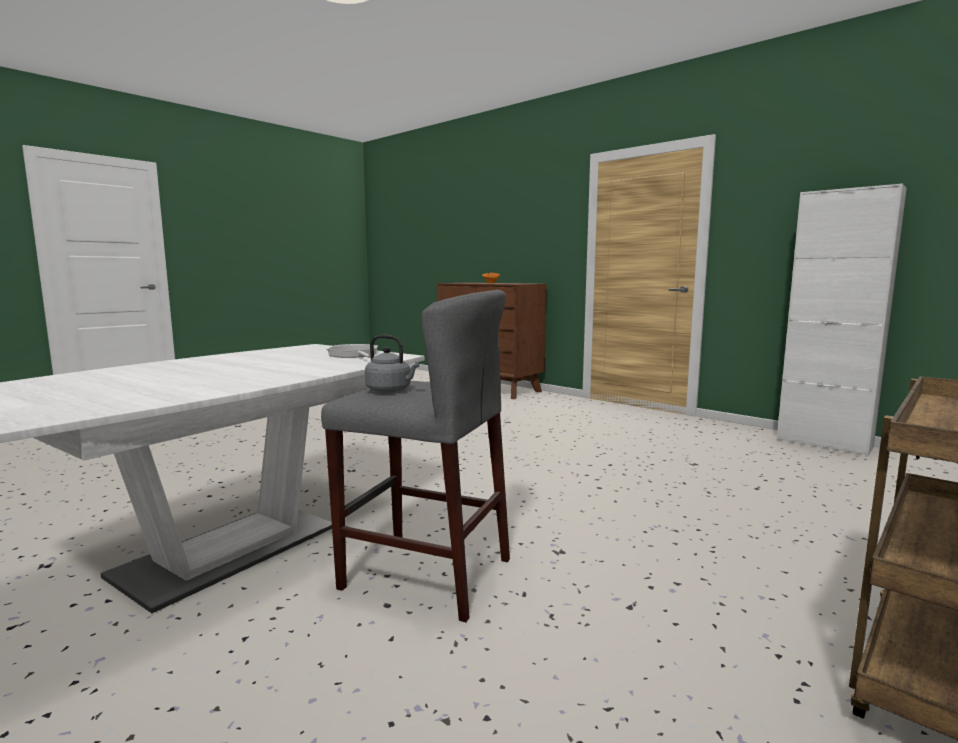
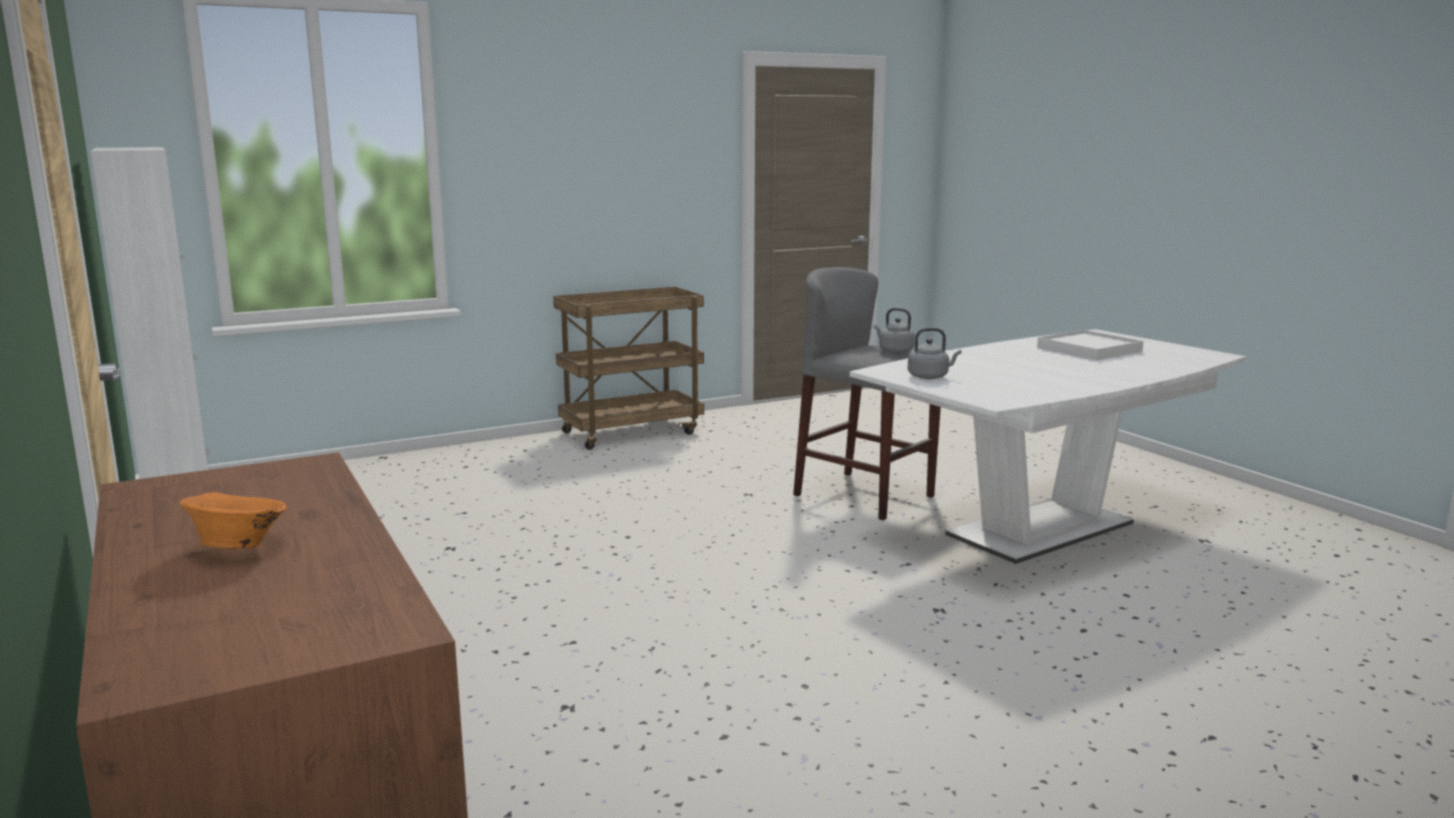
camera: 160 degrees left, 5 degrees up
frying pan [326,344,378,358] -> grey kettle [908,328,962,379]
none -> white tray [1037,330,1144,361]

